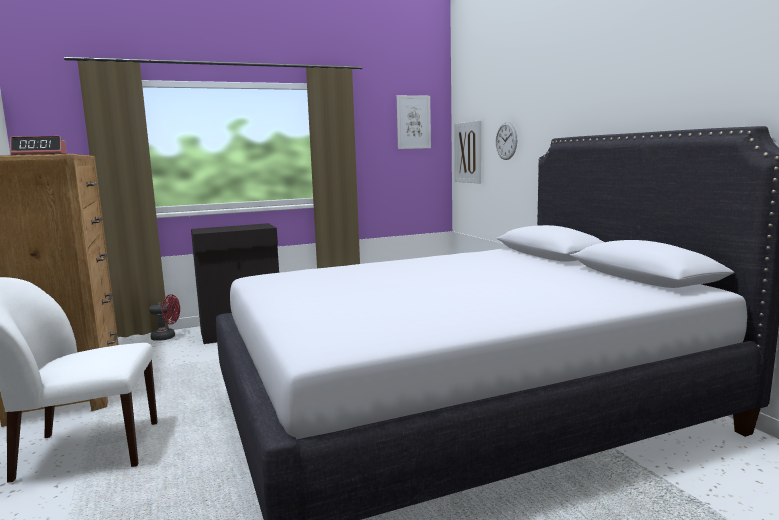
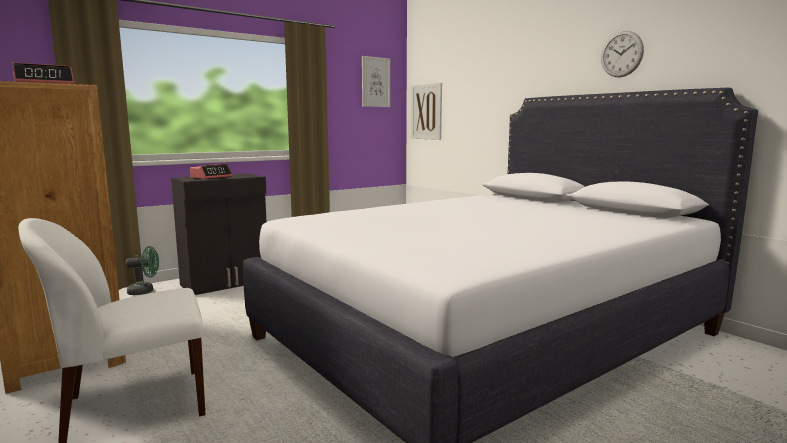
camera: 15 degrees left, 0 degrees up
red fan [149,294,180,341] -> green fan [126,246,159,295]
wall clock [496,122,517,160] -> wall clock moved to [601,31,644,77]
none -> alarm clock [190,164,232,179]

